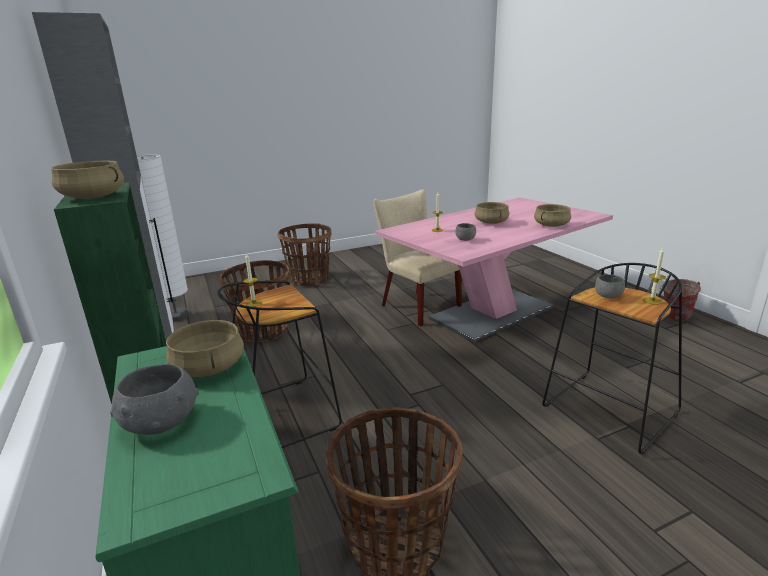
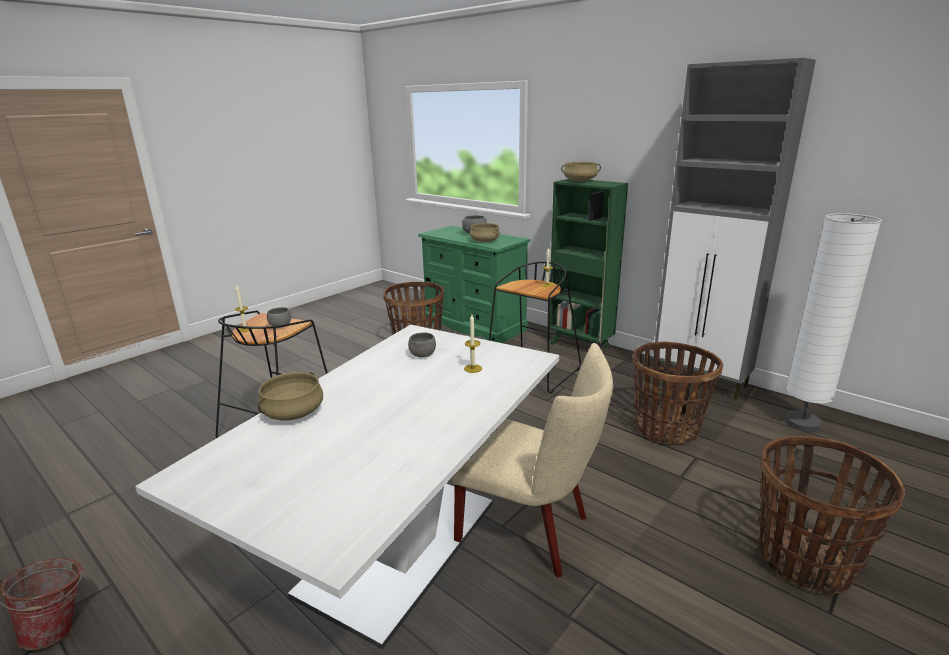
camera: 155 degrees right, 0 degrees up
pink dining table [375,197,613,343] -> white dining table [135,325,559,649]
beige cooking pot [475,202,509,224] -> none

